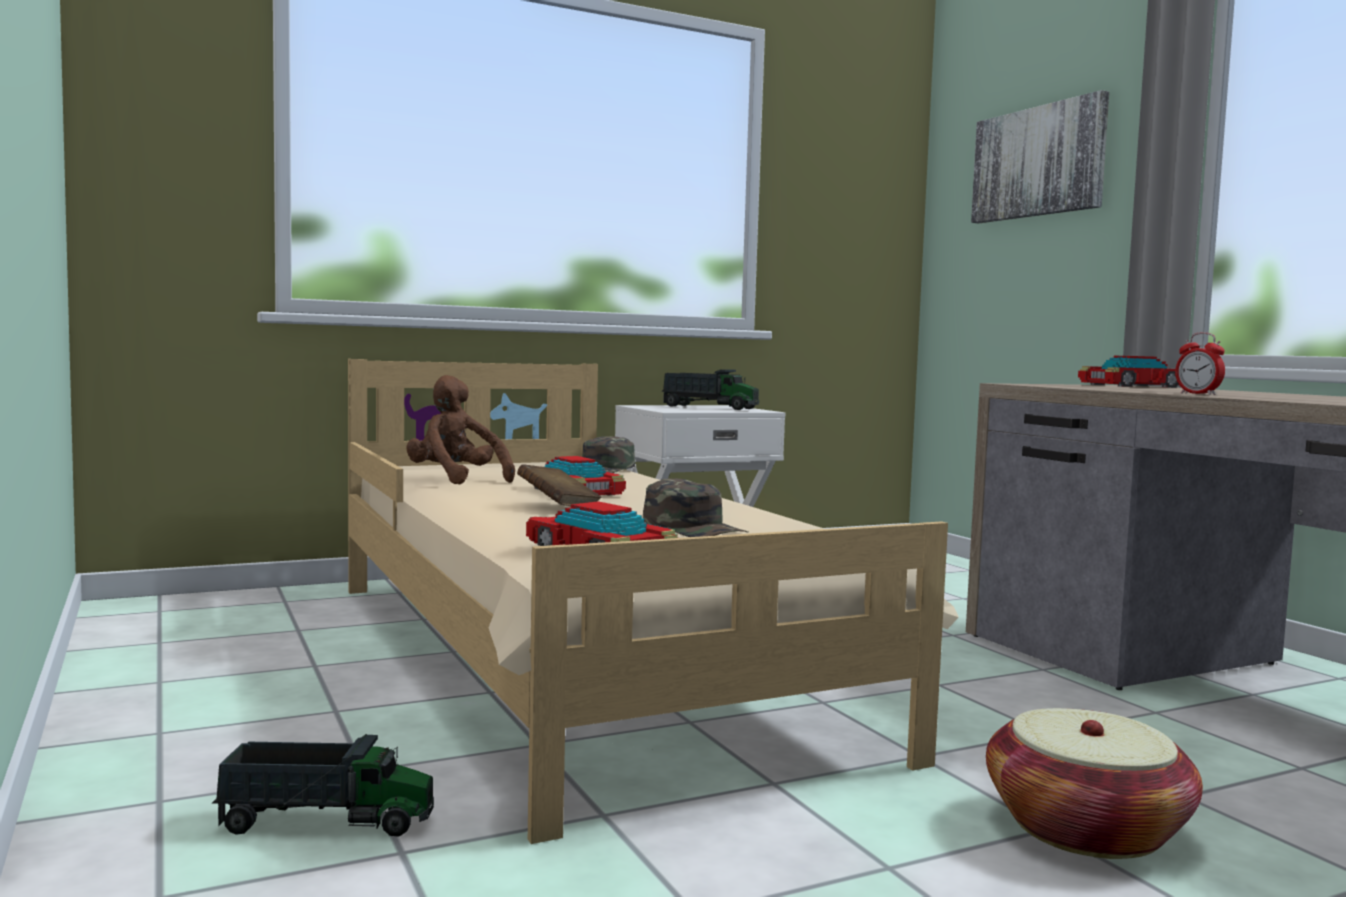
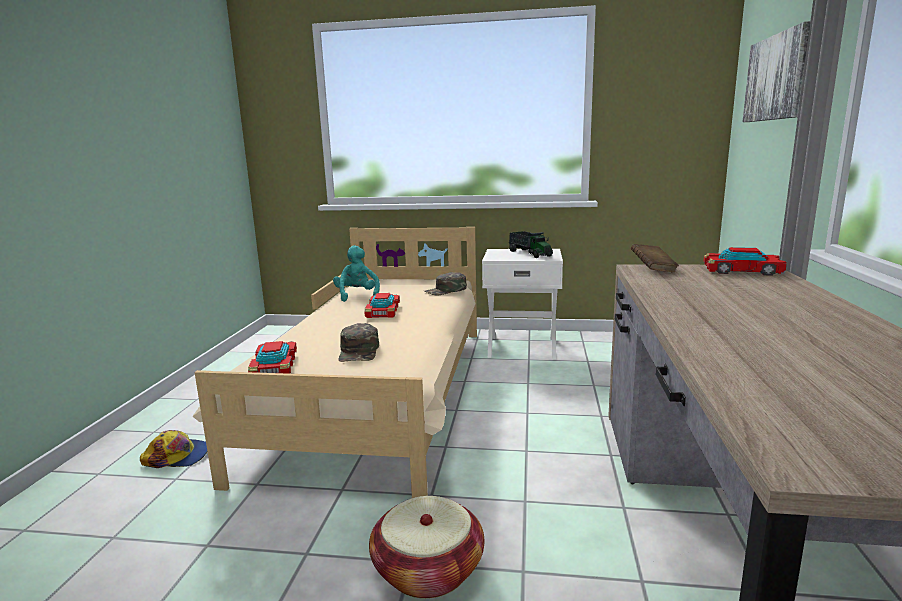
camera: 35 degrees right, 10 degrees up
toy truck [212,734,434,837] -> cap [140,430,207,468]
brown plush toy [406,375,515,485] -> turquoise plush toy [333,245,380,302]
brown book [517,464,601,506] -> brown book moved to [631,244,679,272]
alarm clock [1175,333,1225,395] -> none

